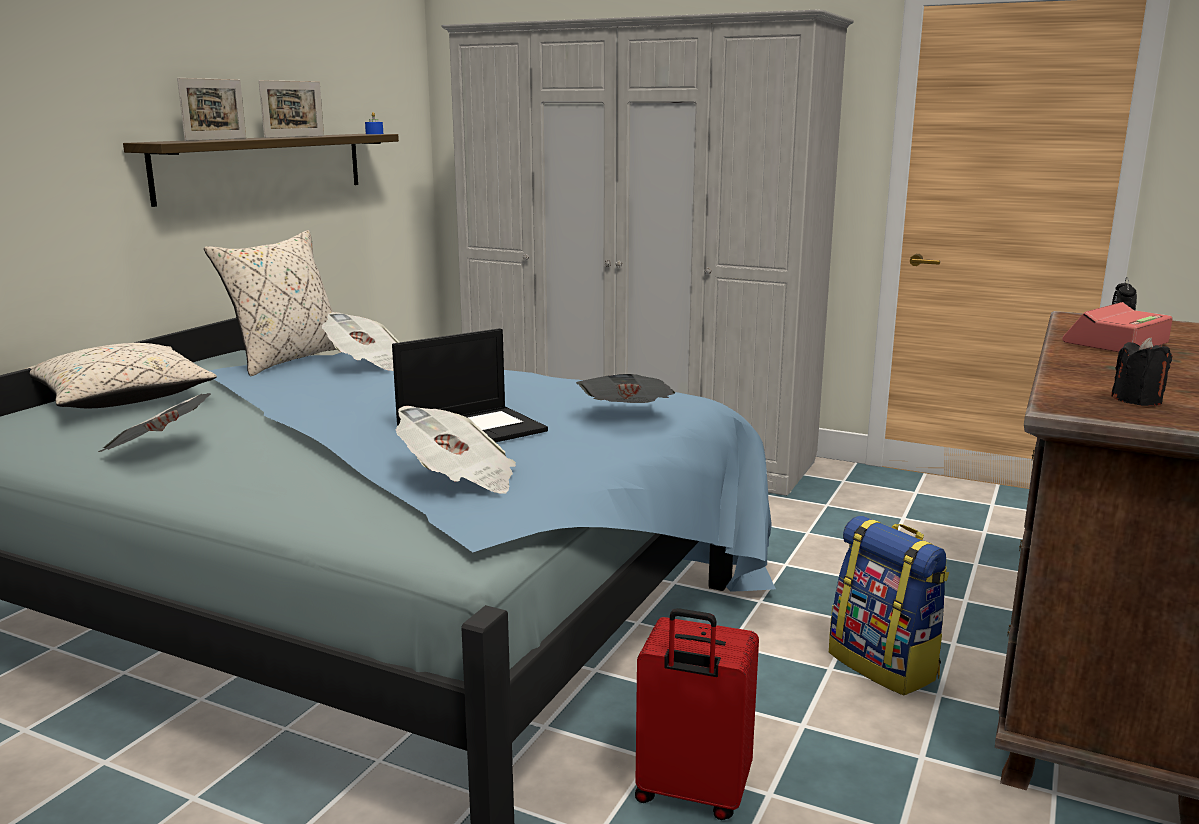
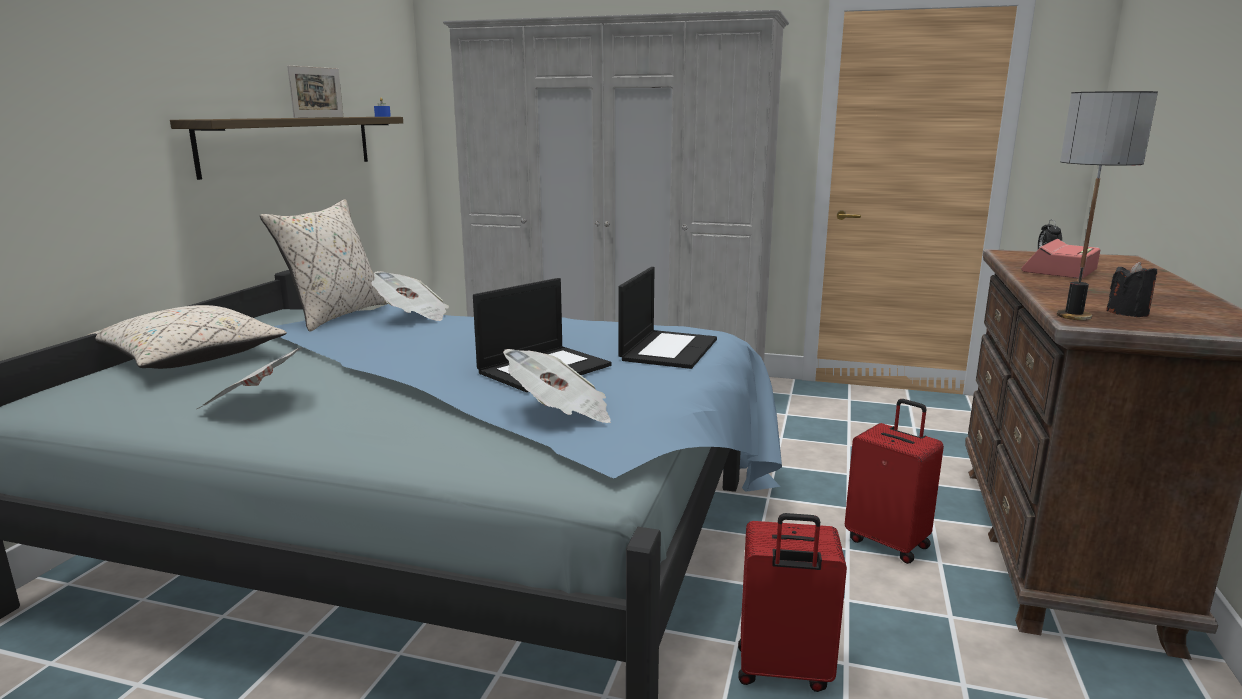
camera: 10 degrees left, 0 degrees up
picture frame [177,78,246,141] -> none
newspaper [576,374,675,403] -> laptop [618,267,717,369]
backpack [829,516,949,696] -> red suitcase [845,399,944,564]
none -> table lamp [1057,91,1158,320]

